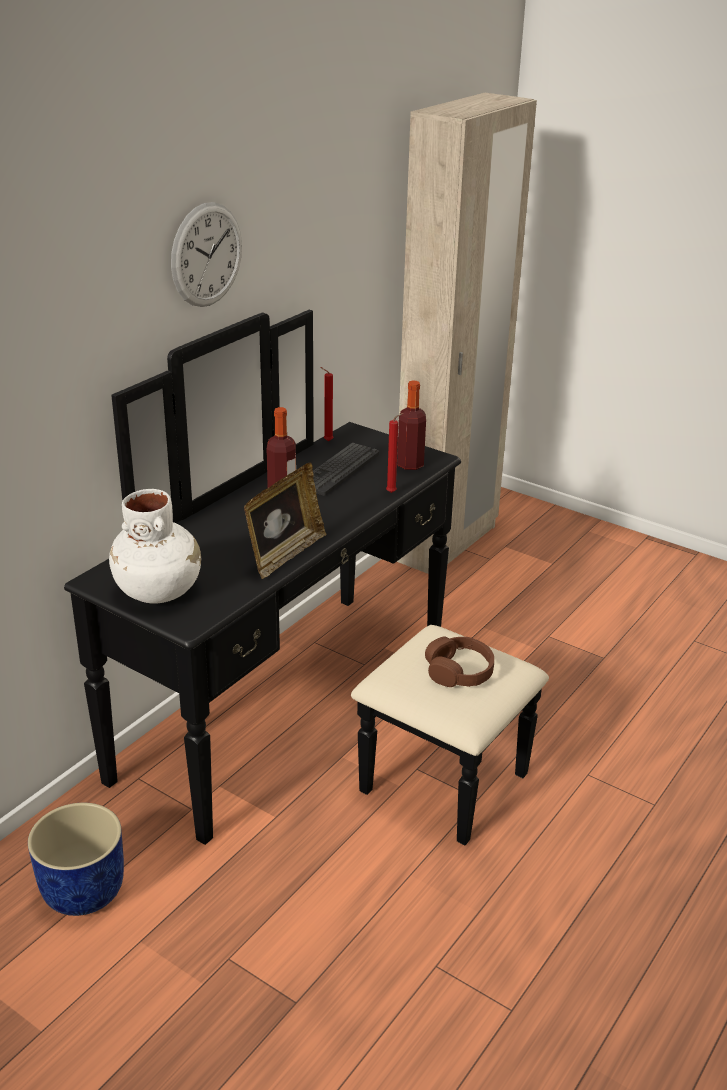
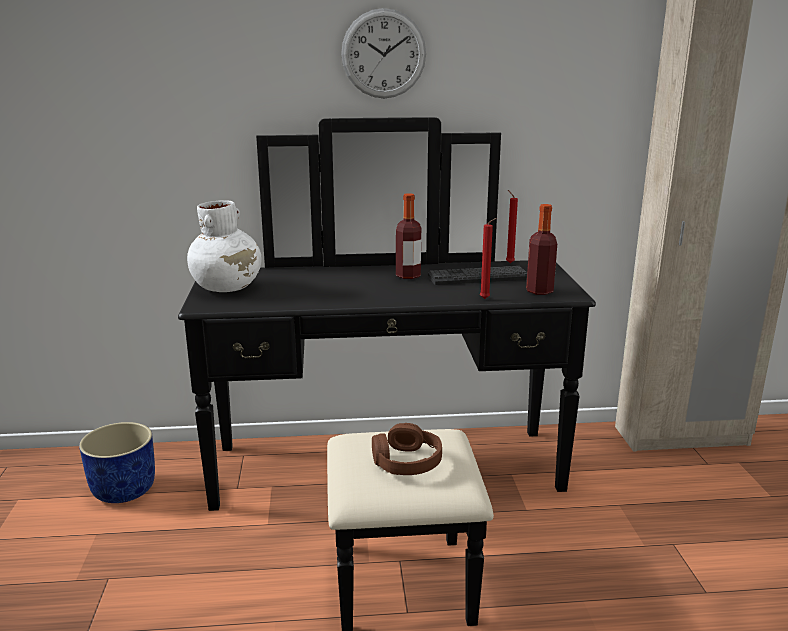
camera: 50 degrees right, 10 degrees down
picture frame [244,463,326,579] -> none

